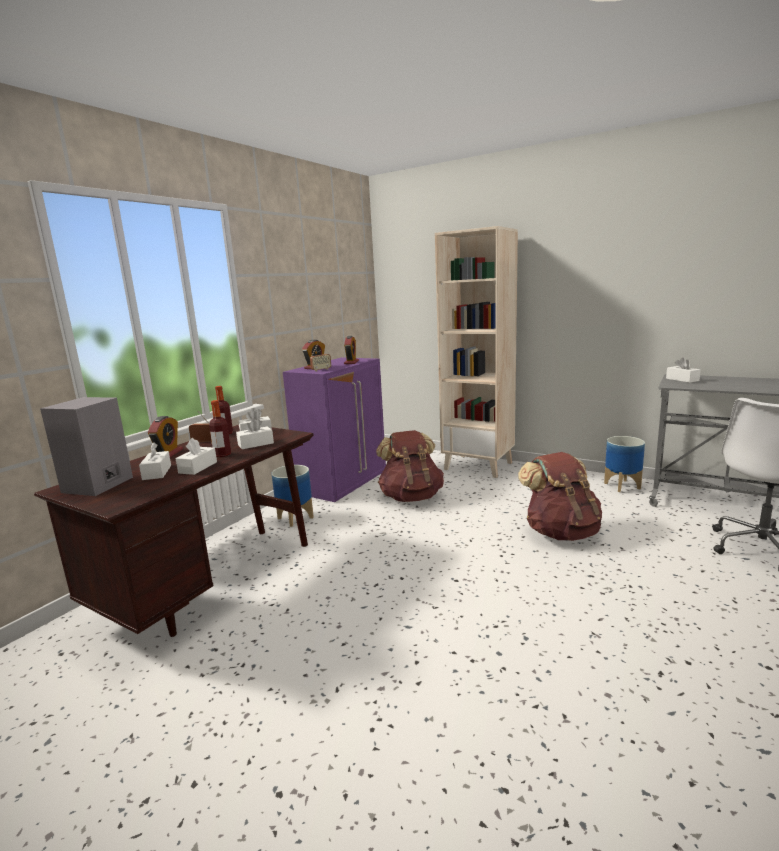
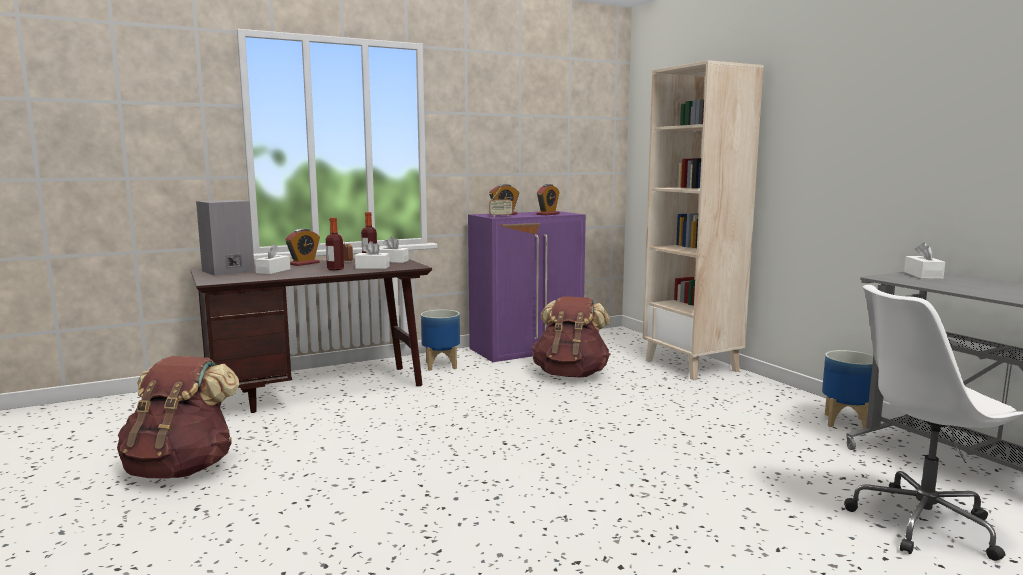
camera: 30 degrees right, 5 degrees down
white tissue box [176,438,217,475] -> none
brown backpack [518,452,602,541] -> brown backpack moved to [117,356,239,478]

